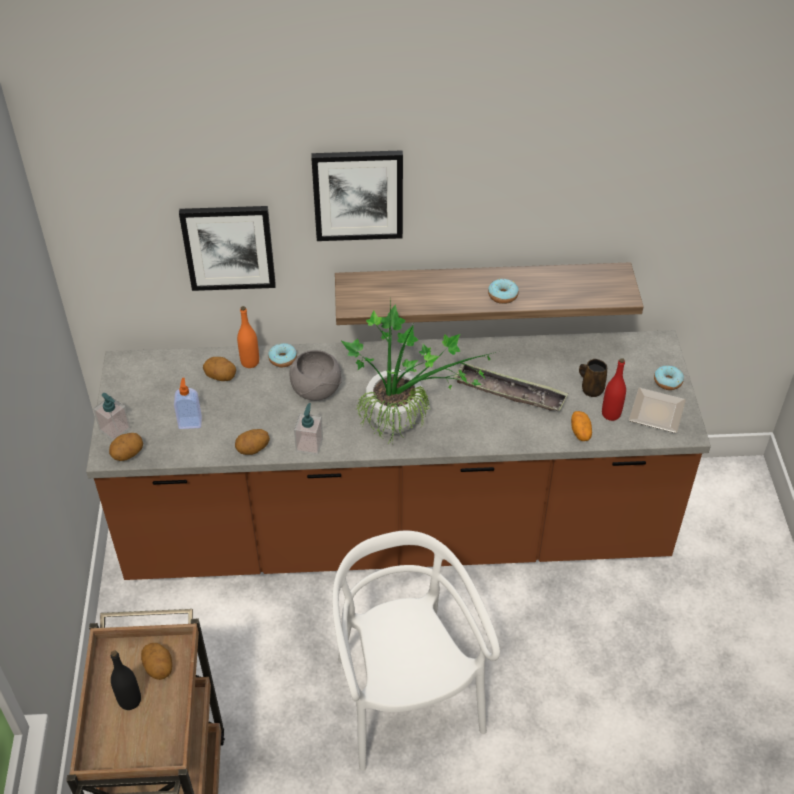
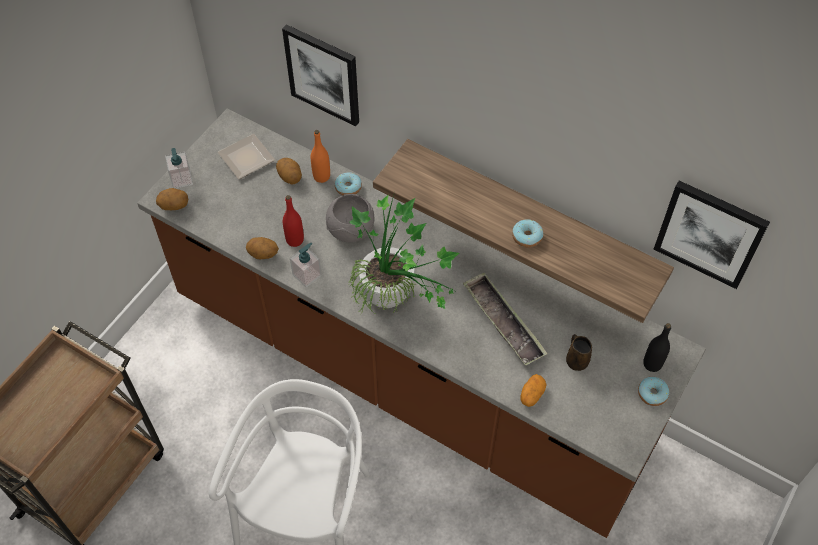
camera: 35 degrees right, 10 degrees up
black bottle [111,650,141,710] -> black bottle moved to [643,323,671,372]
potato [141,643,172,680] -> none
soap dispenser [174,378,202,429] -> none
picture [311,150,403,241] -> picture moved to [654,181,770,289]
red bottle [602,358,626,421] -> red bottle moved to [283,195,304,247]
plate [629,388,686,433] -> plate moved to [218,134,275,179]

